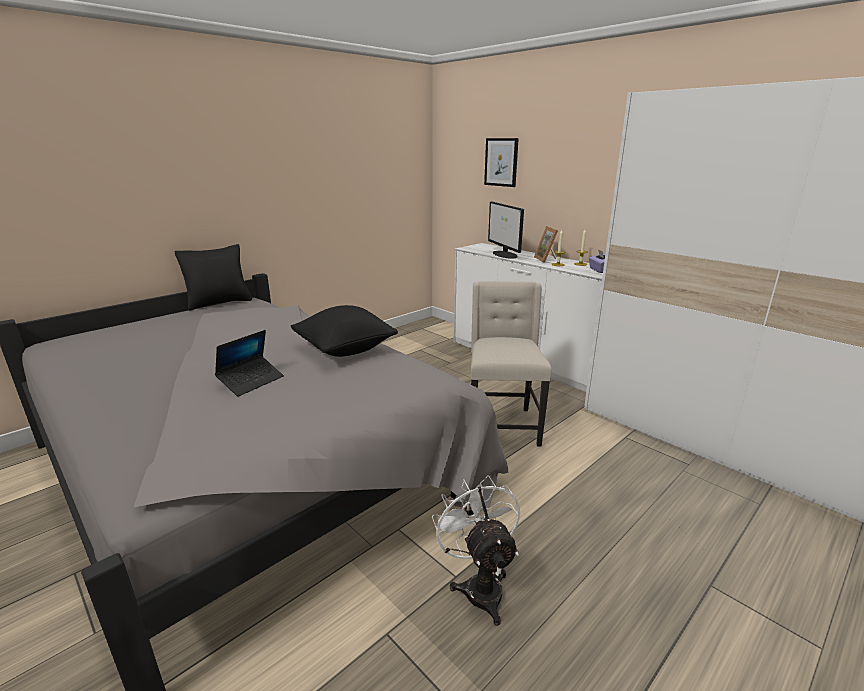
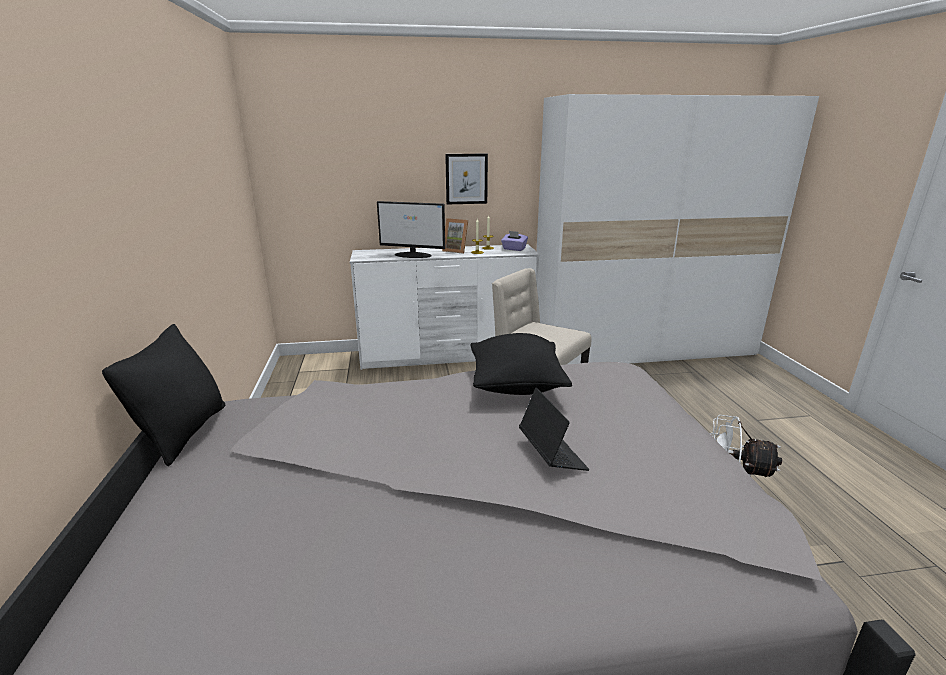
camera: 55 degrees left, 0 degrees up
picture [484,138,519,187] -> picture moved to [445,154,488,204]

